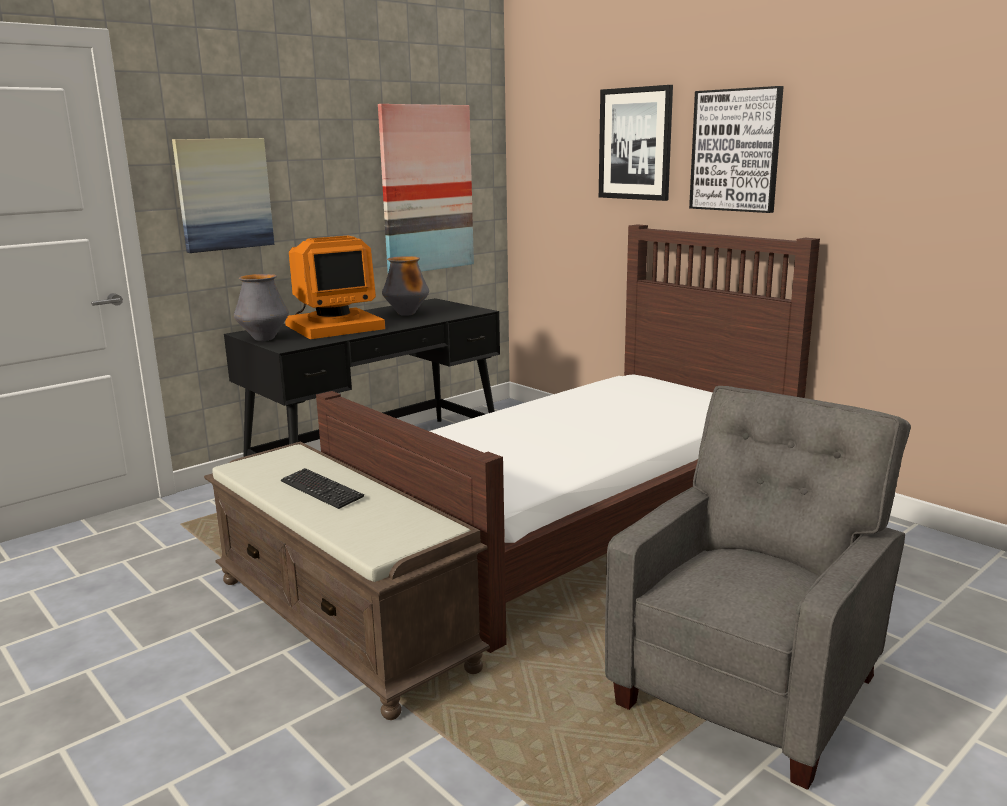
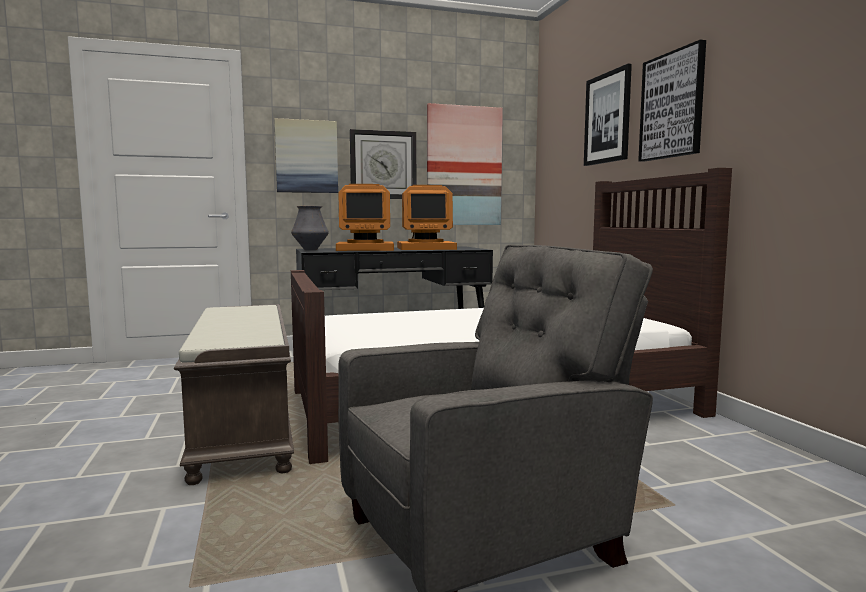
camera: 25 degrees right, 10 degrees down
keyboard [281,468,364,509] -> none
vase [382,256,429,316] -> monitor [397,185,457,250]
none -> wall clock [350,129,416,199]

